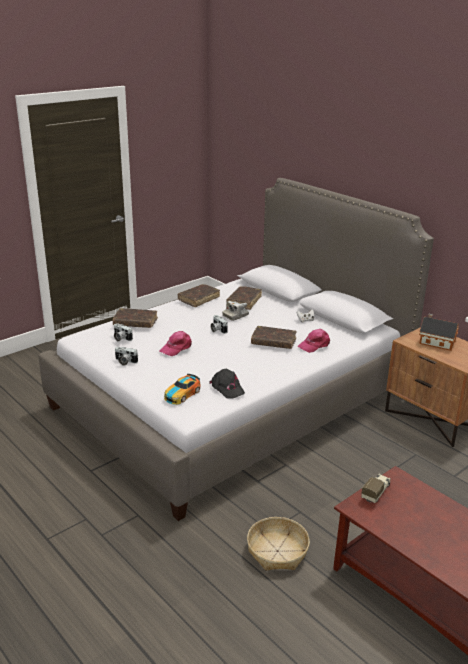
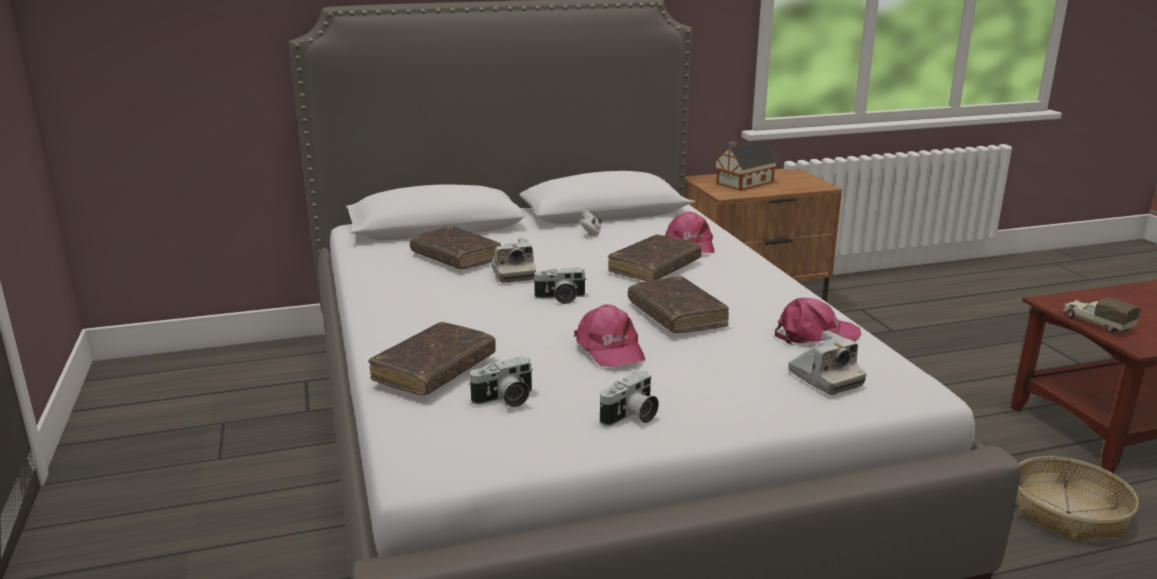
camera: 65 degrees left, 5 degrees down
toy car [164,374,200,405] -> camera [788,330,866,395]
brown book [178,284,220,307] -> brown book moved to [628,276,729,333]
black cap [209,369,245,398] -> pink cap [775,298,862,345]

